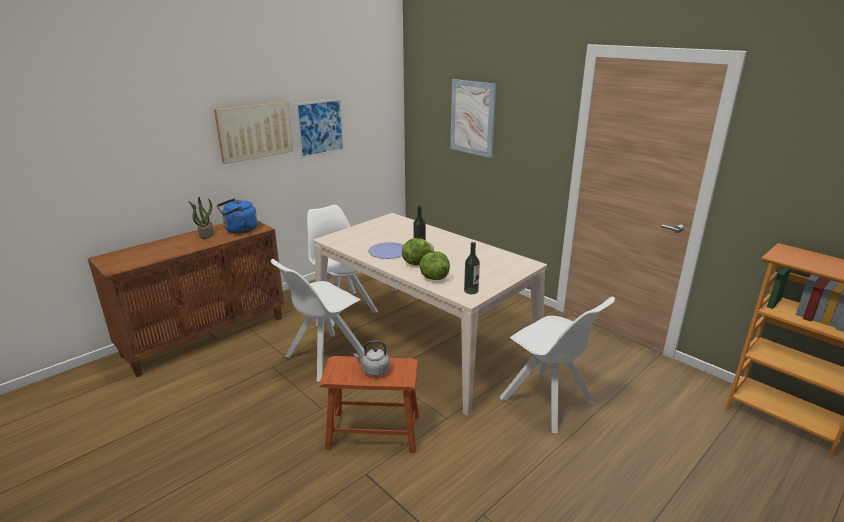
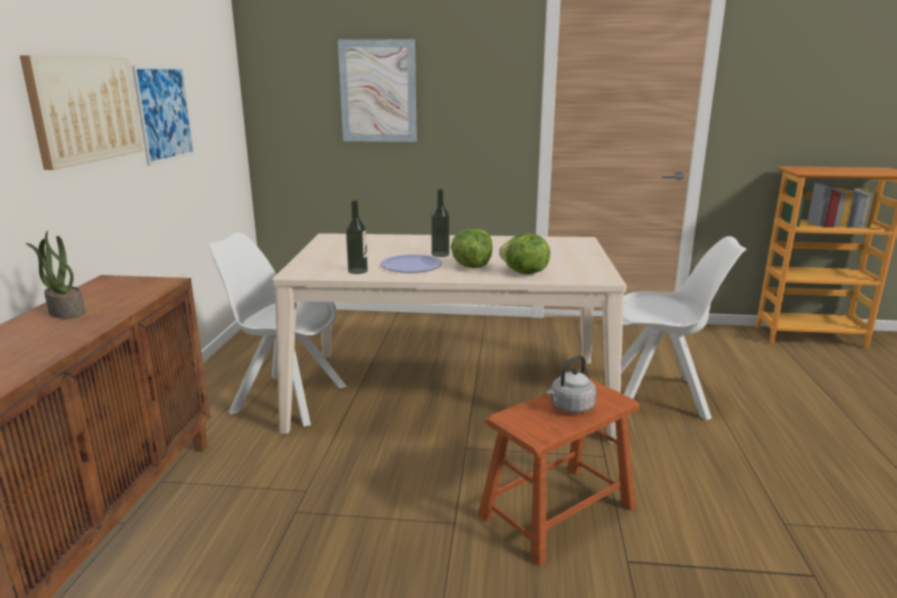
camera: 40 degrees left, 5 degrees down
blue kettle [217,198,257,234] -> none
white chair [271,259,365,382] -> none
bottle [464,242,480,294] -> bottle moved to [346,200,368,274]

